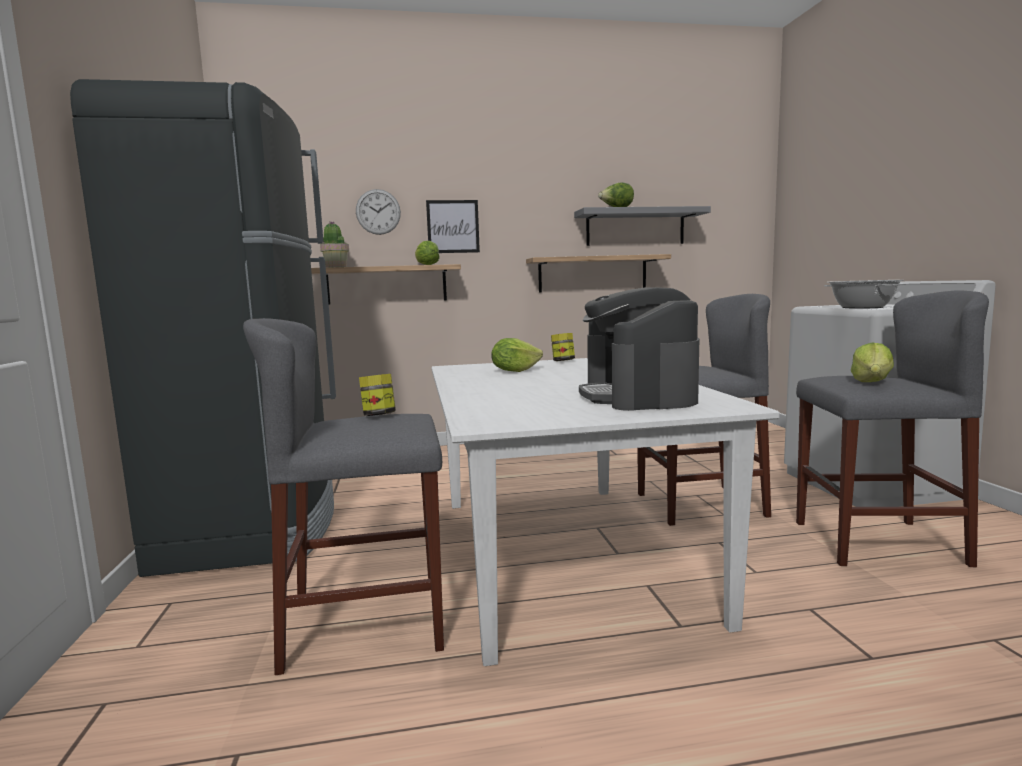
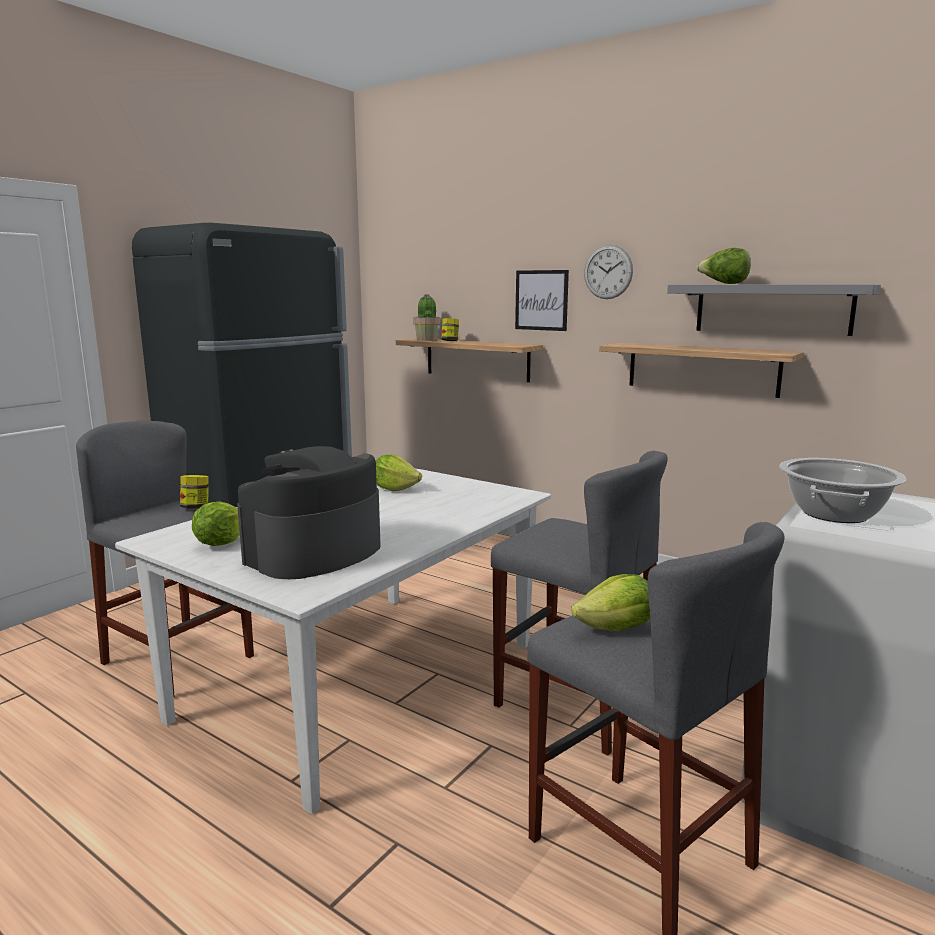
camera: 45 degrees right, 5 degrees up
wall clock [356,189,401,235] -> wall clock moved to [584,245,633,299]
lettuce [415,241,440,265] -> lettuce moved to [192,501,240,546]
jar [551,333,575,361] -> jar moved to [441,318,459,341]

